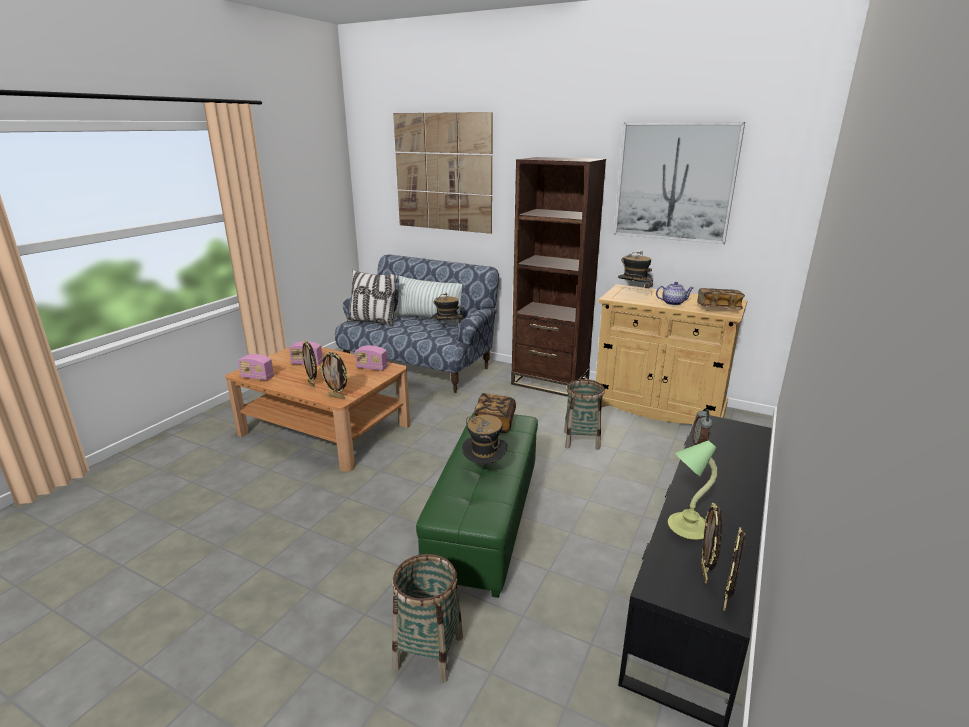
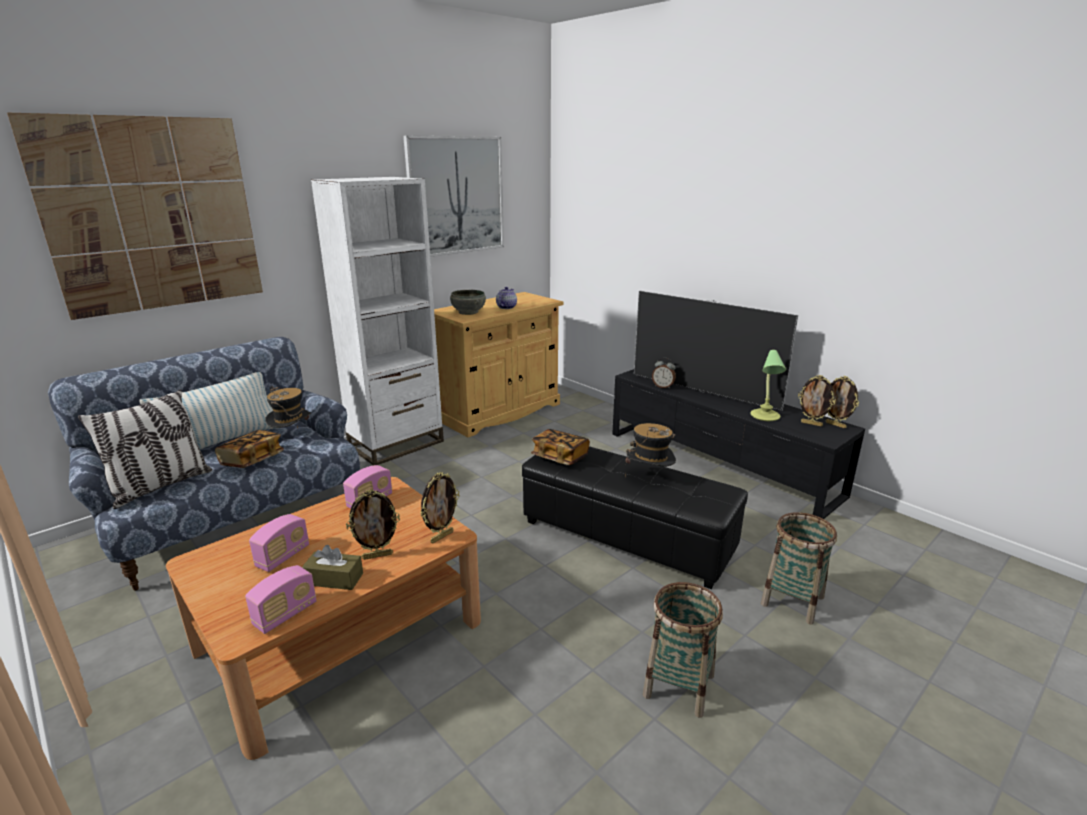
camera: 70 degrees left, 0 degrees up
green ottoman [416,413,538,598] -> black ottoman [522,446,748,589]
brown bookcase [511,157,606,397] -> white bookcase [311,177,444,465]
basket [564,379,605,450] -> basket moved to [643,582,723,718]
hat [618,251,653,295] -> grey bowl [450,290,486,315]
book [697,288,745,309] -> book moved to [215,430,284,468]
none -> brown tissue box [302,545,363,590]
none -> television [634,291,798,411]

